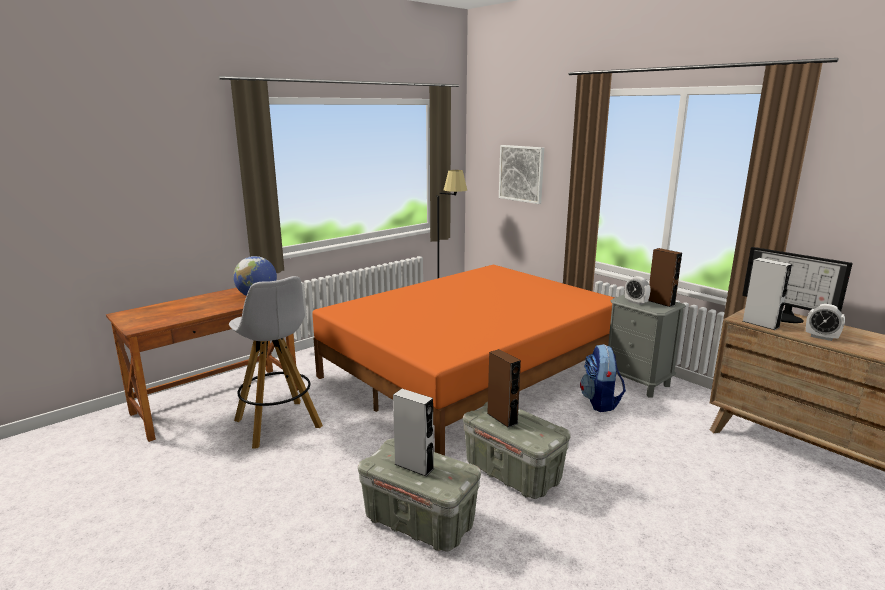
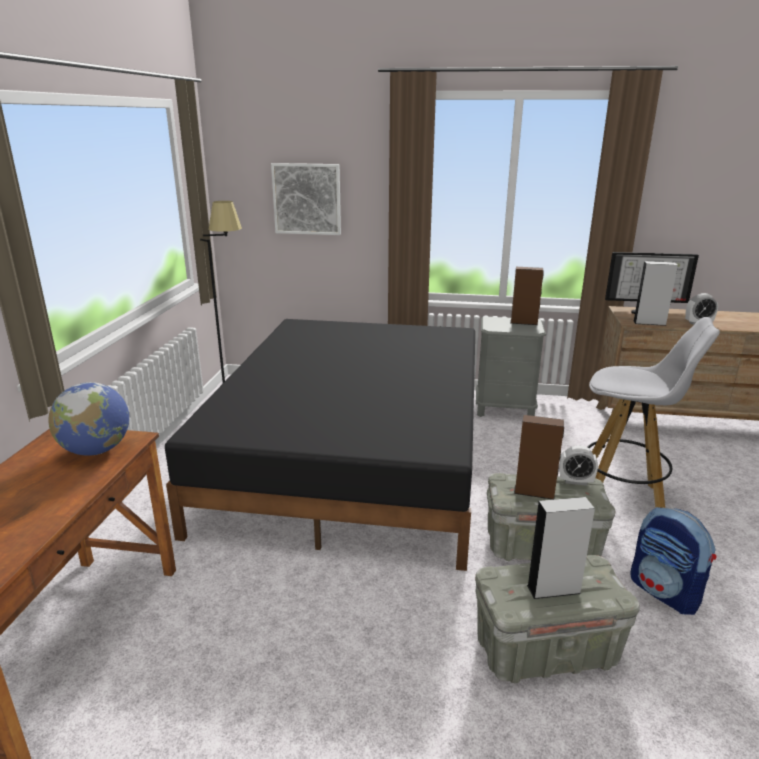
camera: 40 degrees left, 5 degrees up
white stool [229,276,323,449] -> white stool moved to [587,317,720,508]
orange bed [312,265,615,456] -> black bed [165,319,475,571]
backpack [580,344,626,412] -> backpack moved to [630,507,717,615]
alarm clock [625,276,650,305] -> alarm clock moved to [559,445,598,486]

